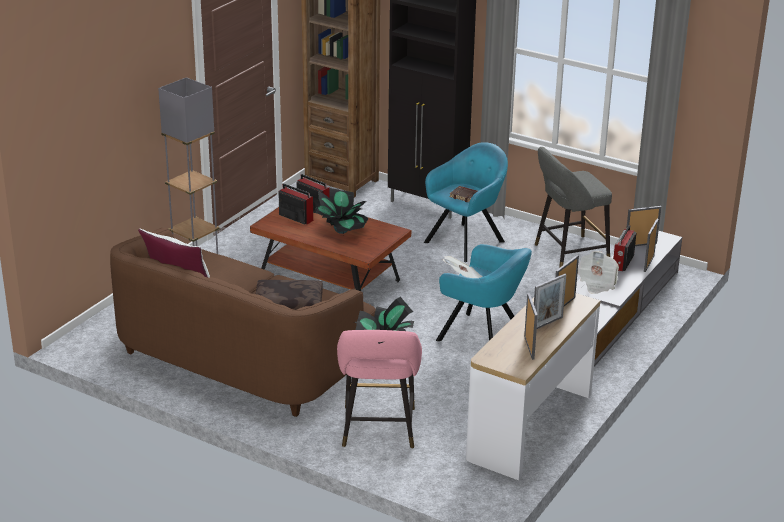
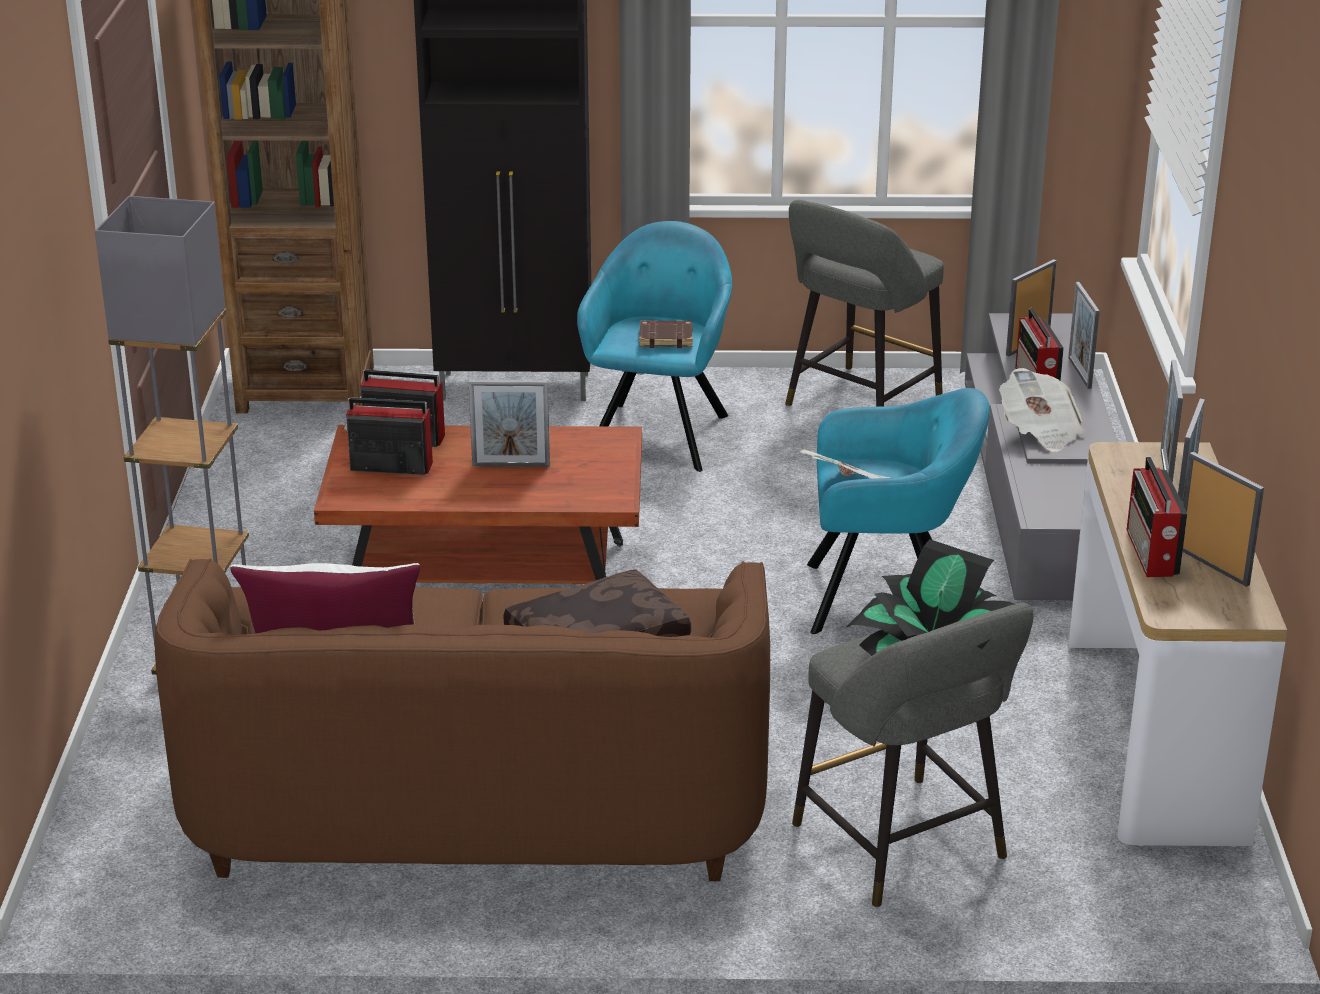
camera: 30 degrees left, 0 degrees up
potted plant [313,188,369,234] -> picture frame [469,380,550,467]
pink stool [337,330,422,449] -> grey stool [792,602,1034,908]
none -> radio [1127,457,1187,577]

